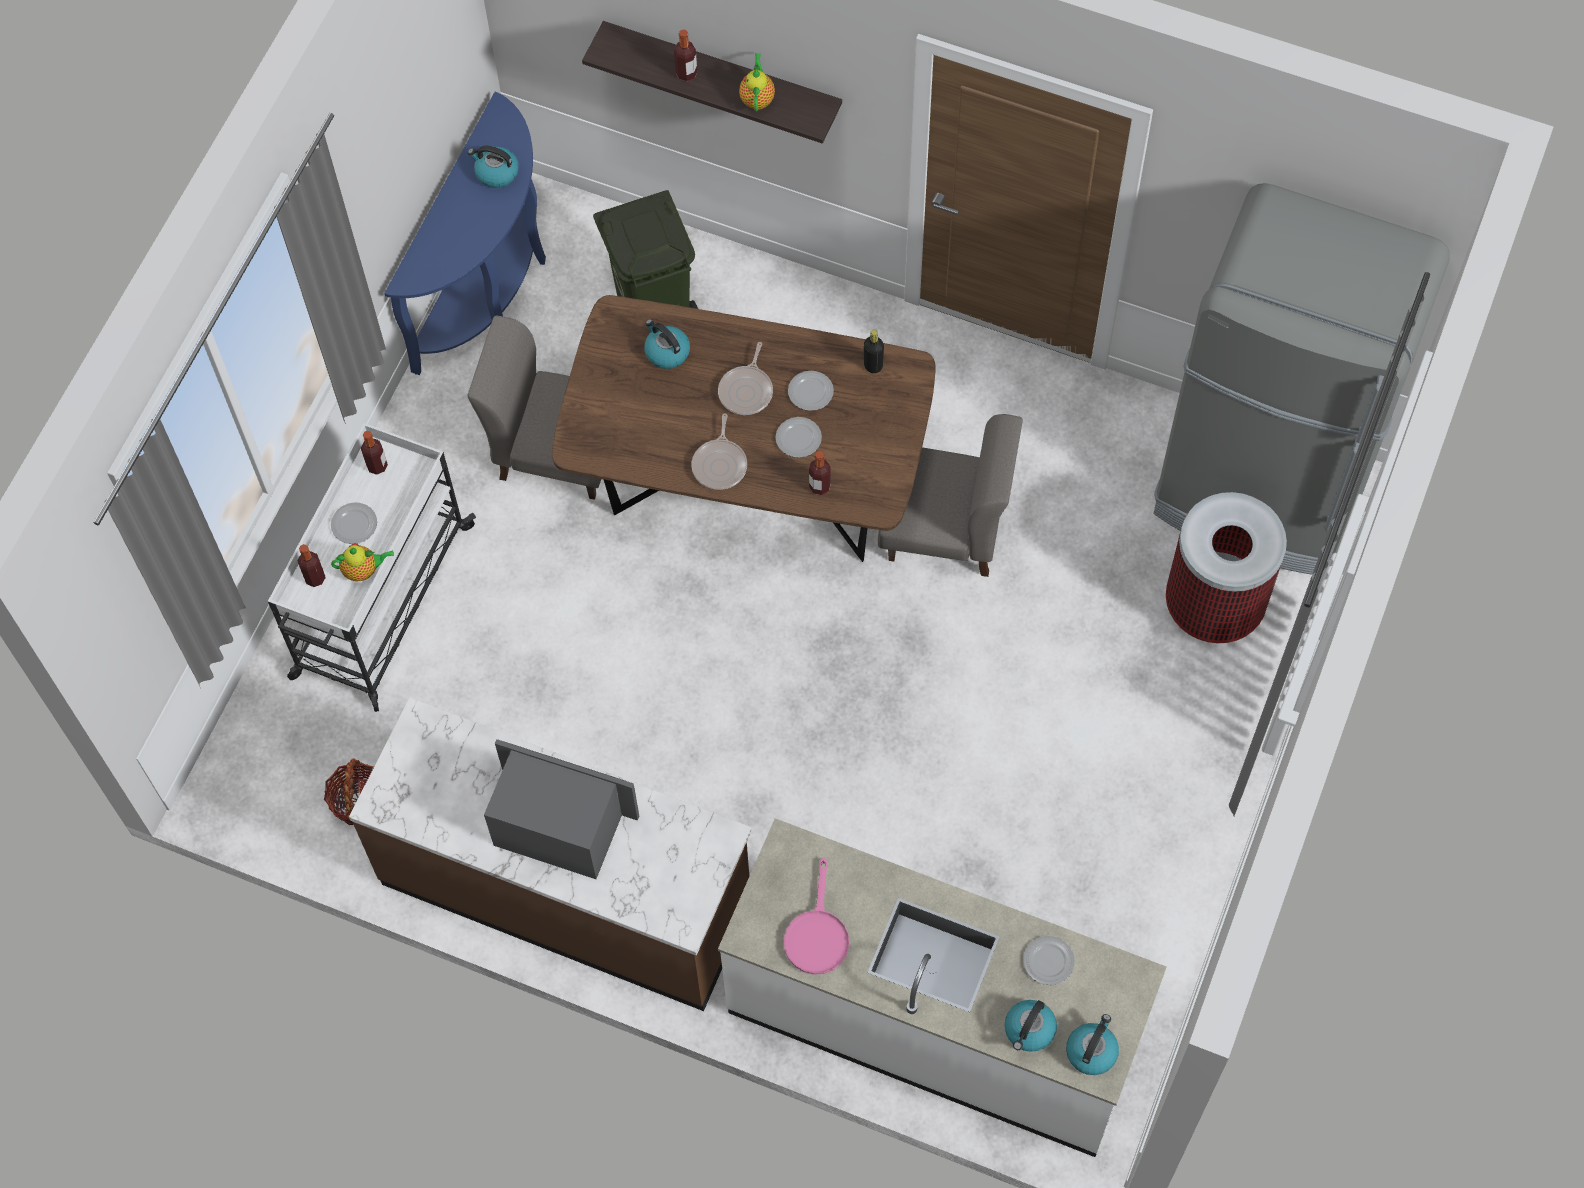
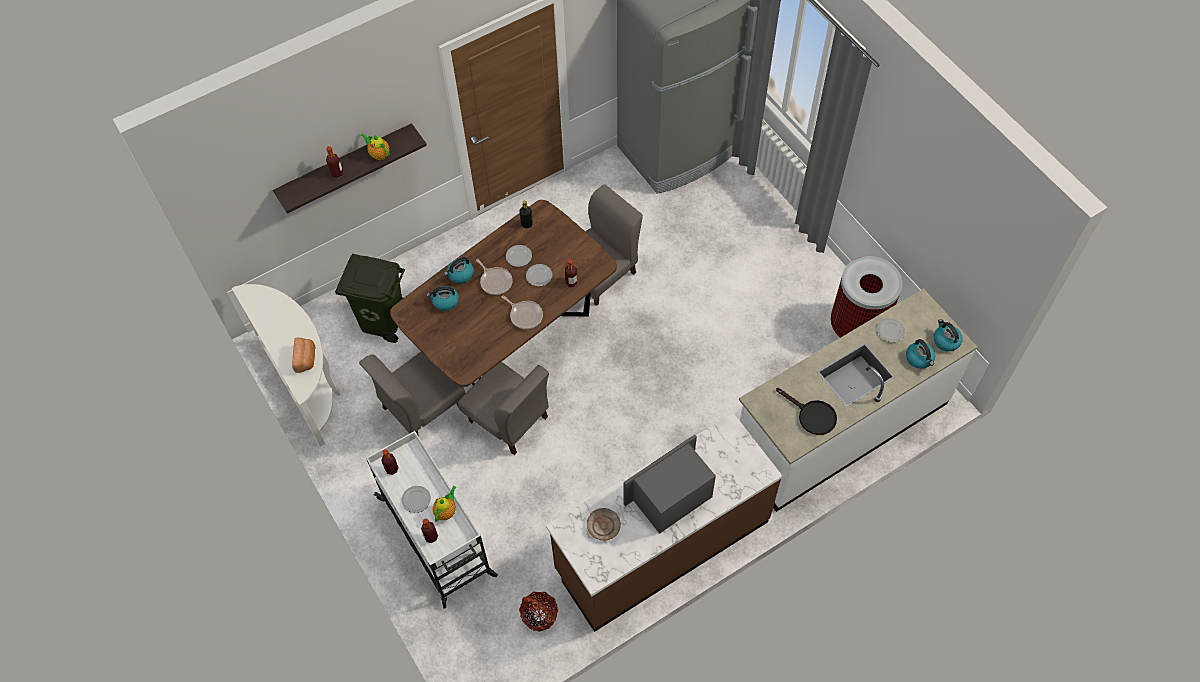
camera: 55 degrees left, 5 degrees down
blue console table [384,92,546,375] -> white console table [232,284,341,447]
kettle [468,146,519,188] -> kettle moved to [444,257,474,284]
pink frying pan [784,857,849,975] -> black frying pan [776,388,837,435]
trash can [1166,492,1287,643] -> trash can moved to [831,256,903,338]
none -> bread [292,337,315,373]
none -> grey chair [458,362,549,455]
none -> beige plate [587,508,621,541]

